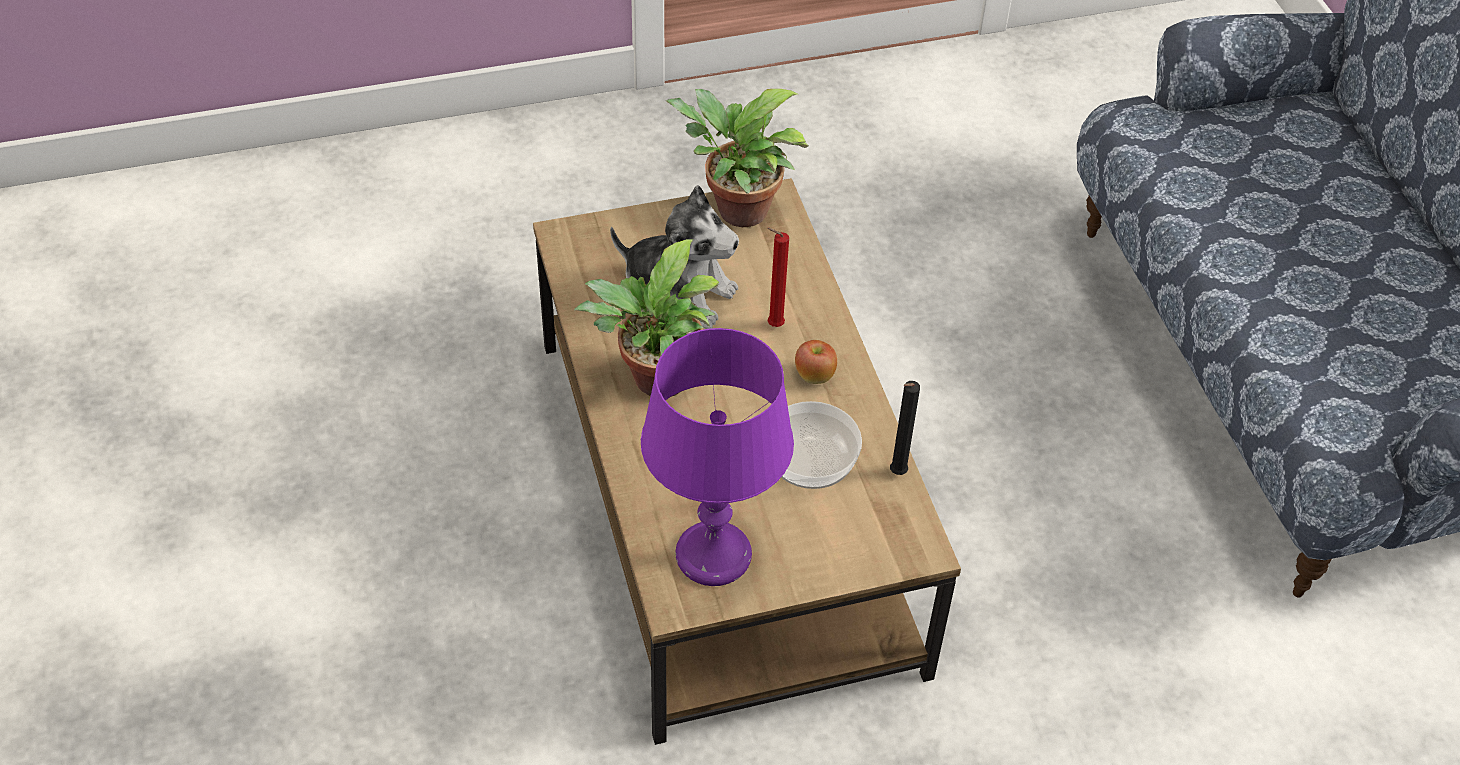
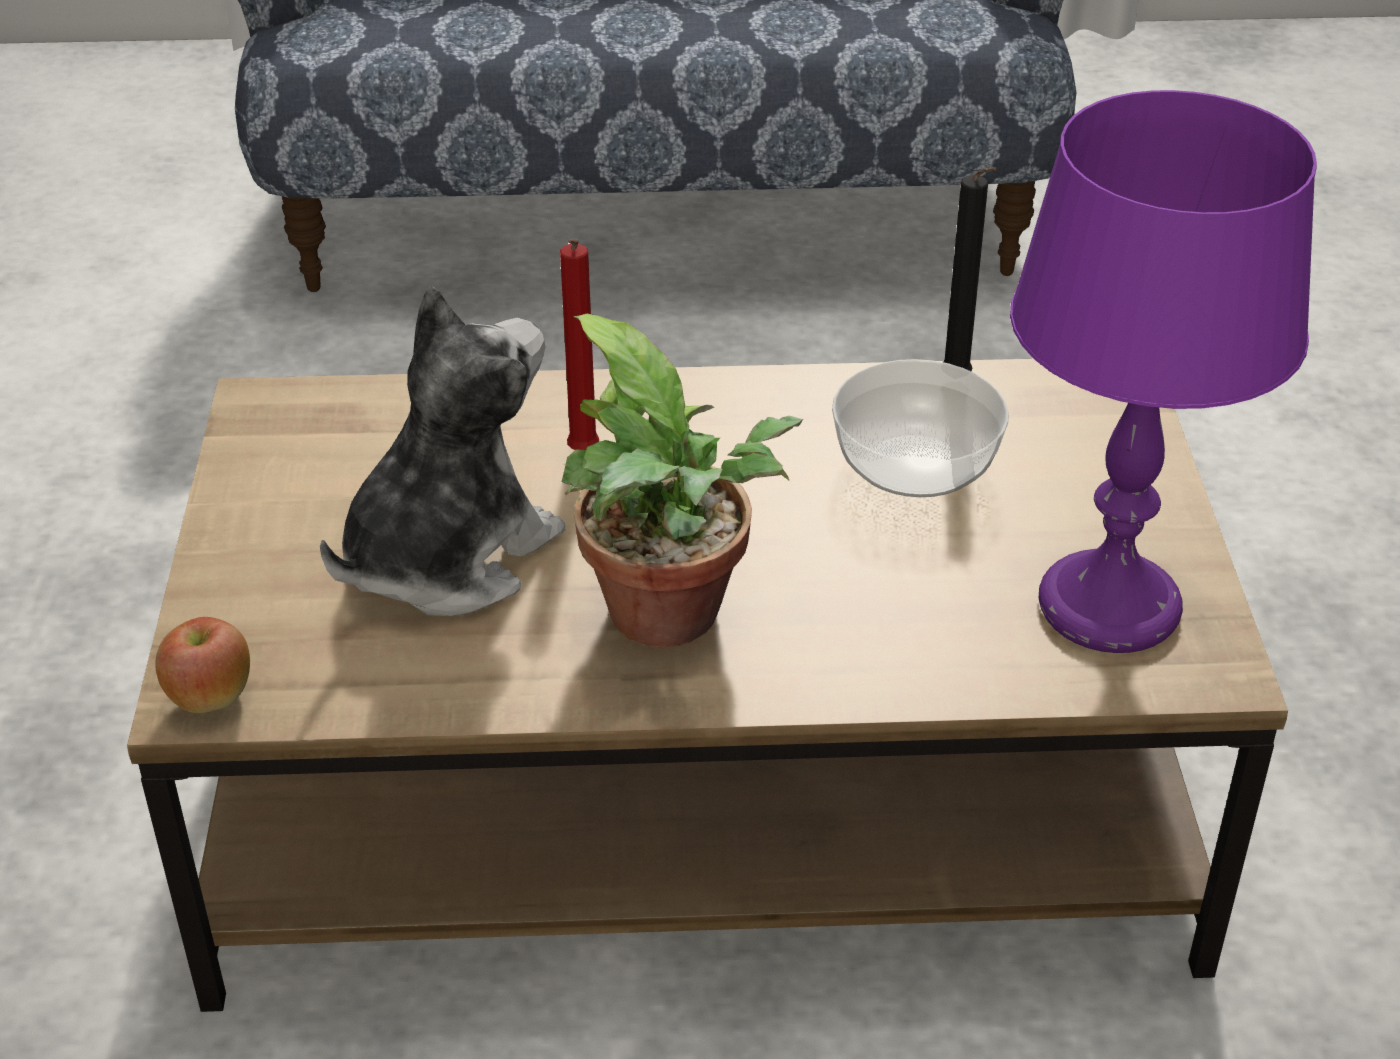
camera: 75 degrees left, 10 degrees down
potted plant [666,89,809,227] -> none
apple [795,340,837,384] -> apple moved to [155,617,250,713]

